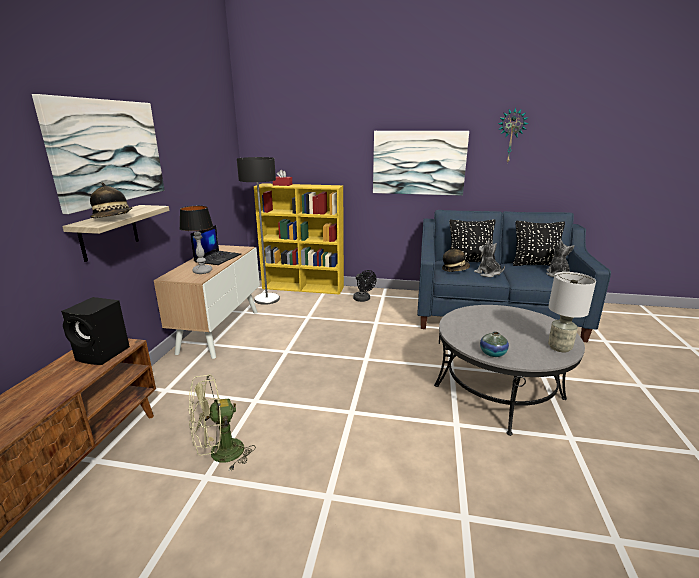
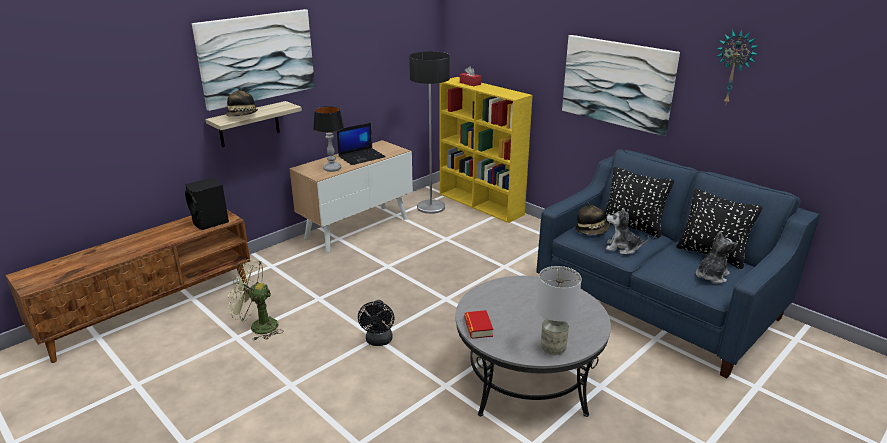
camera: 35 degrees right, 5 degrees up
black fan [353,270,377,302] -> black fan moved to [358,300,394,346]
plush toy [474,240,505,277] -> plush toy turned 75 degrees counterclockwise [606,207,649,254]
vase [480,332,509,357] -> book [464,310,493,339]

